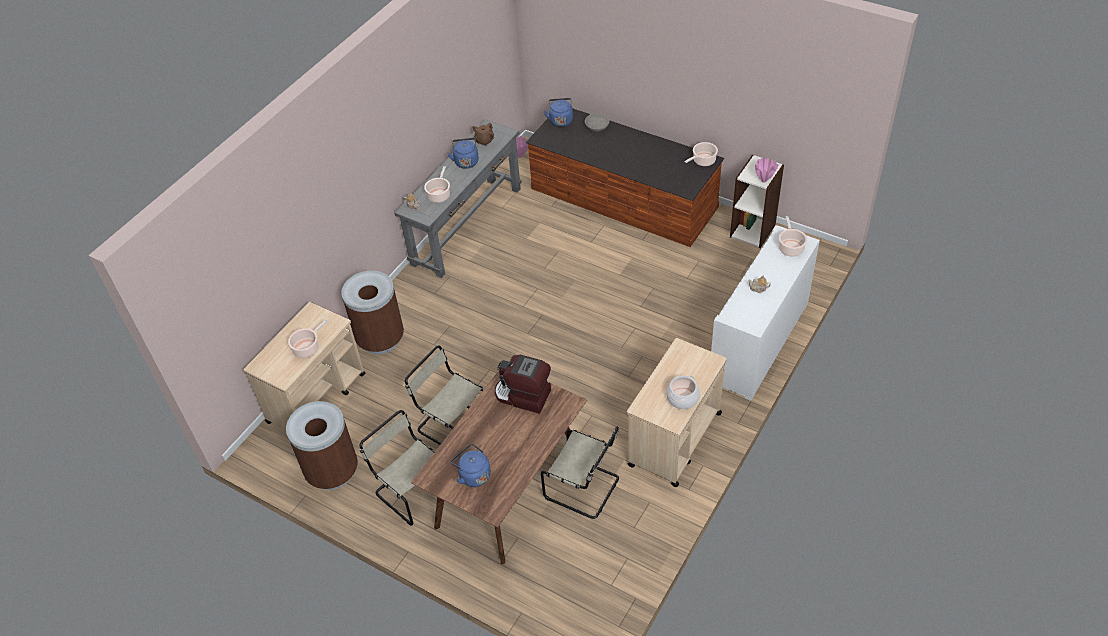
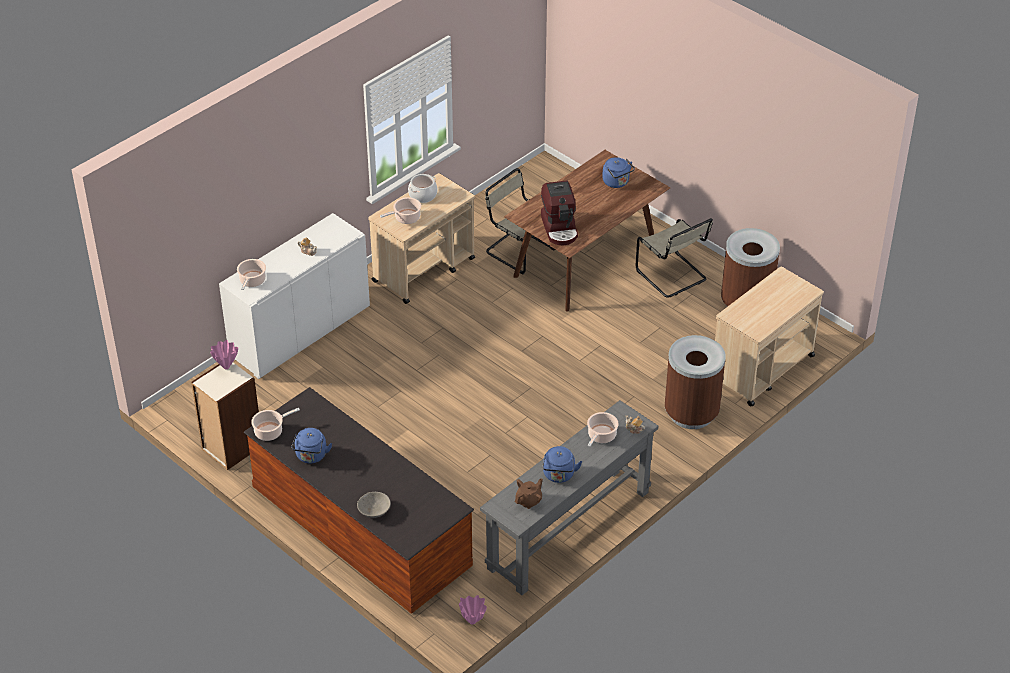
camera: 170 degrees left, 5 degrees down
cooking pot [288,319,329,358] -> cooking pot moved to [380,197,421,224]
beige chair [405,345,484,445] -> none
coffee machine [495,355,551,414] -> coffee machine turned 45 degrees clockwise [541,180,578,245]
blue kettle [544,98,573,127] -> blue kettle moved to [291,428,332,463]

